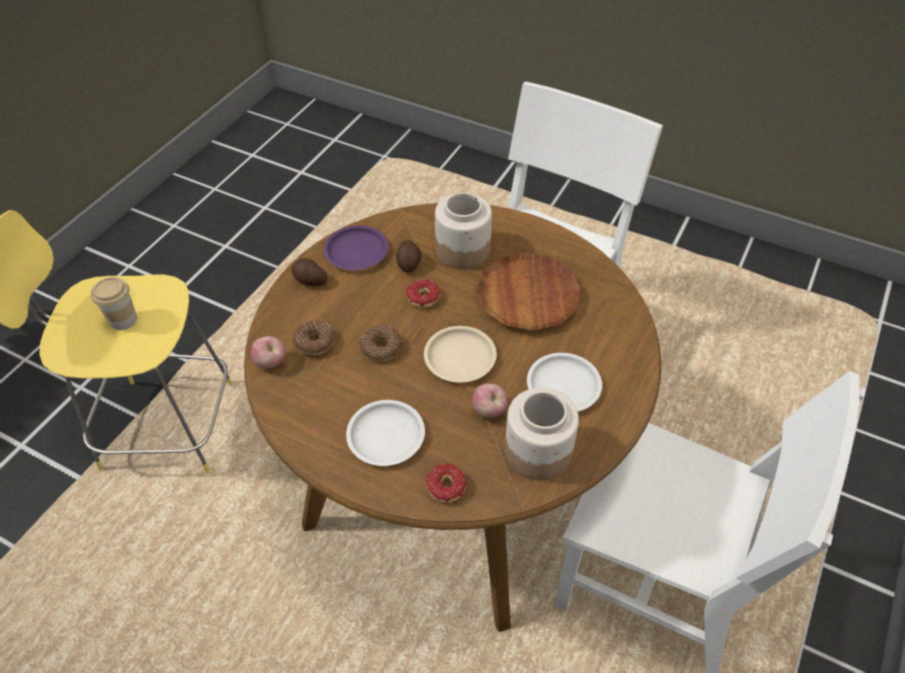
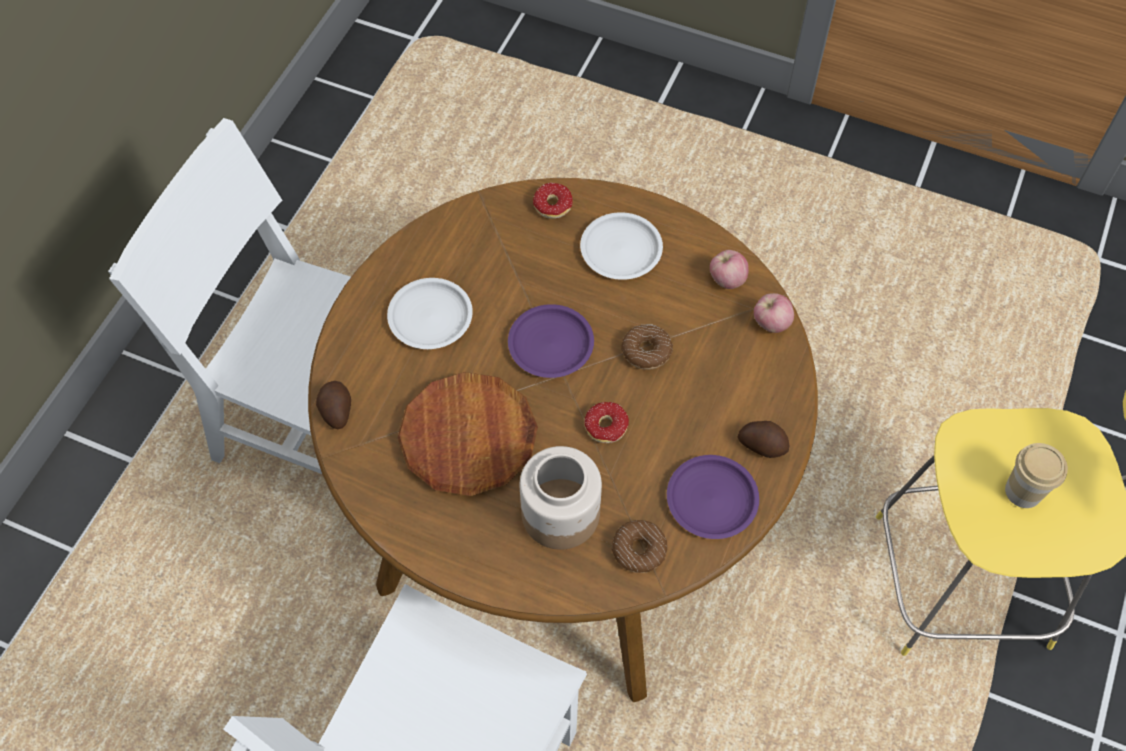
camera: 175 degrees right, 10 degrees up
donut [293,320,336,355] -> donut moved to [612,520,667,573]
potato [396,240,422,273] -> potato moved to [316,381,351,429]
beige plate [424,326,497,382] -> purple plate [508,304,594,378]
apple [472,384,507,418] -> apple moved to [710,250,749,289]
jar [505,388,579,480] -> none

